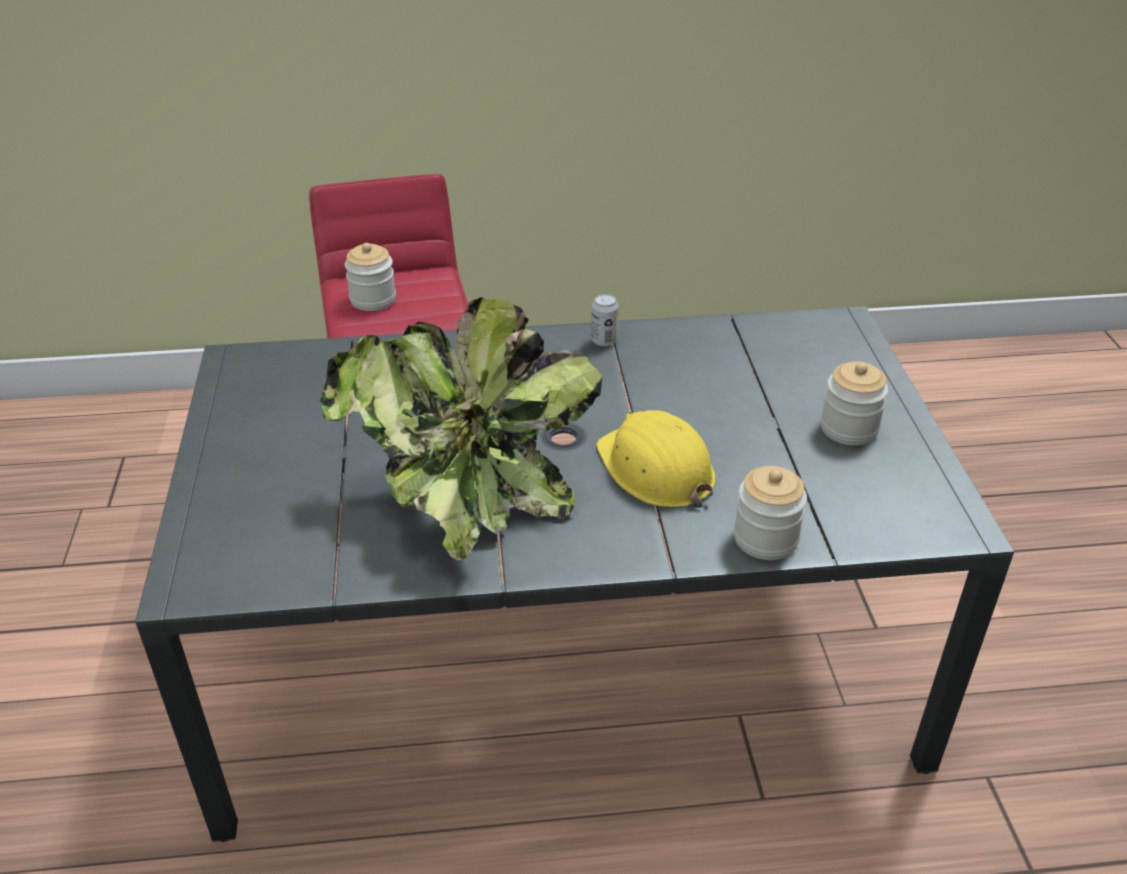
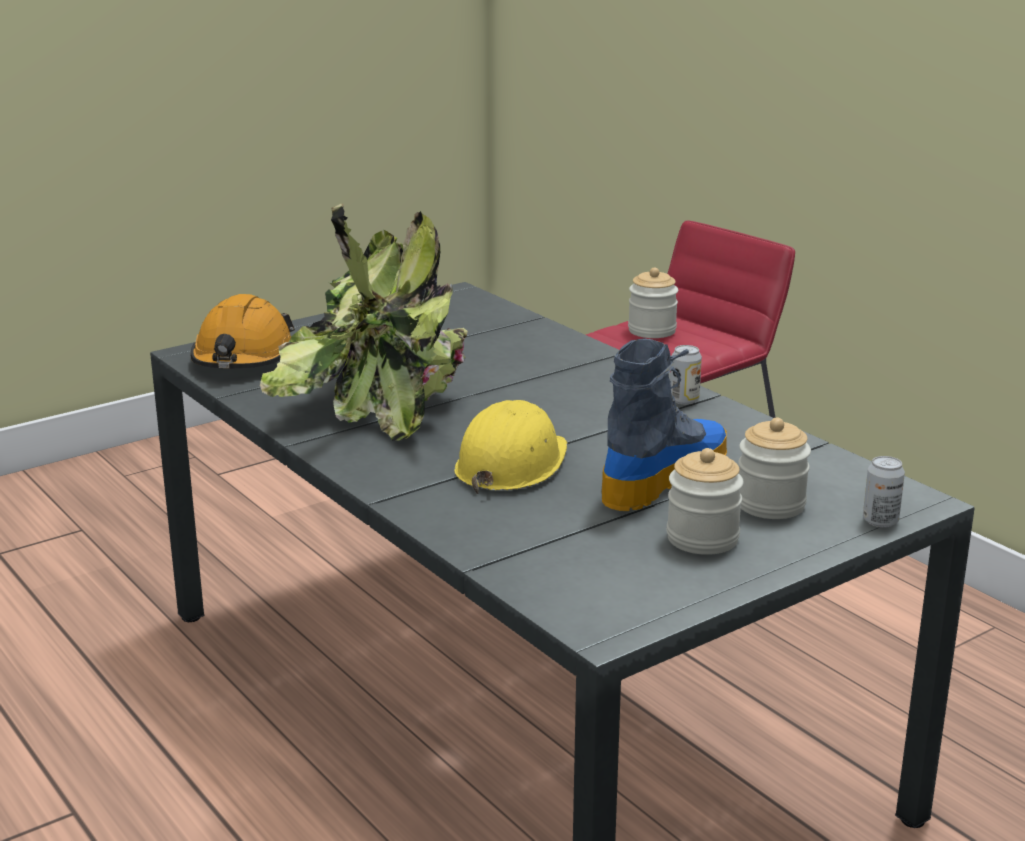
camera: 60 degrees right, 15 degrees down
jar [734,466,807,560] -> jar moved to [738,418,811,519]
none -> orange hard hat [191,294,295,368]
none -> boot [602,338,727,511]
none -> can [863,456,905,528]

